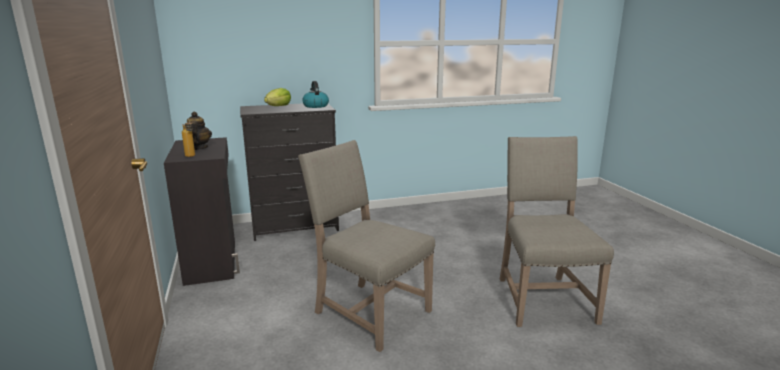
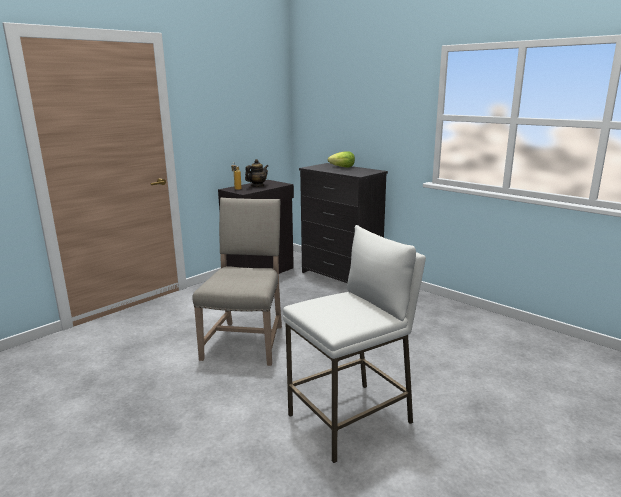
camera: 60 degrees right, 0 degrees up
kettle [302,81,329,108] -> none
beige chair [500,136,614,327] -> white stool [283,225,426,463]

